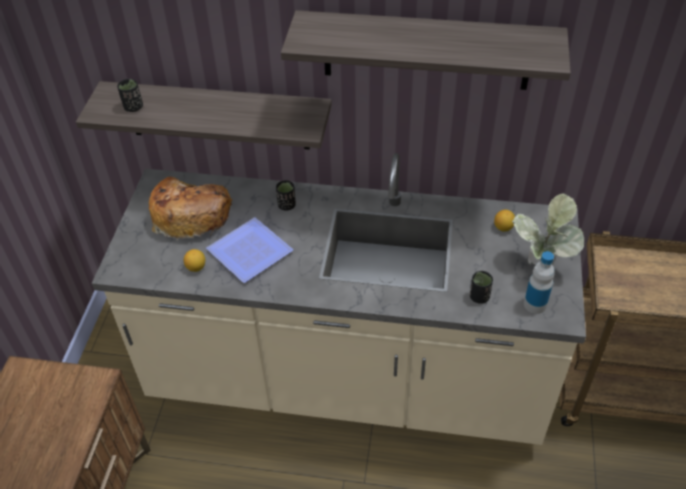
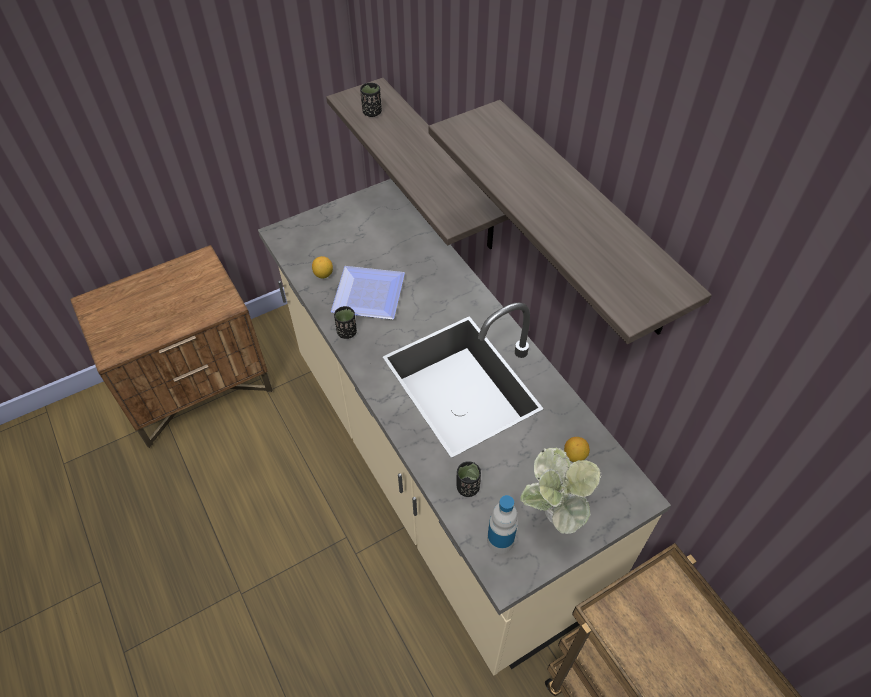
camera: 50 degrees right, 5 degrees up
bread [149,177,233,239] -> none
black cup [276,180,296,210] -> black cup moved to [334,306,357,339]

